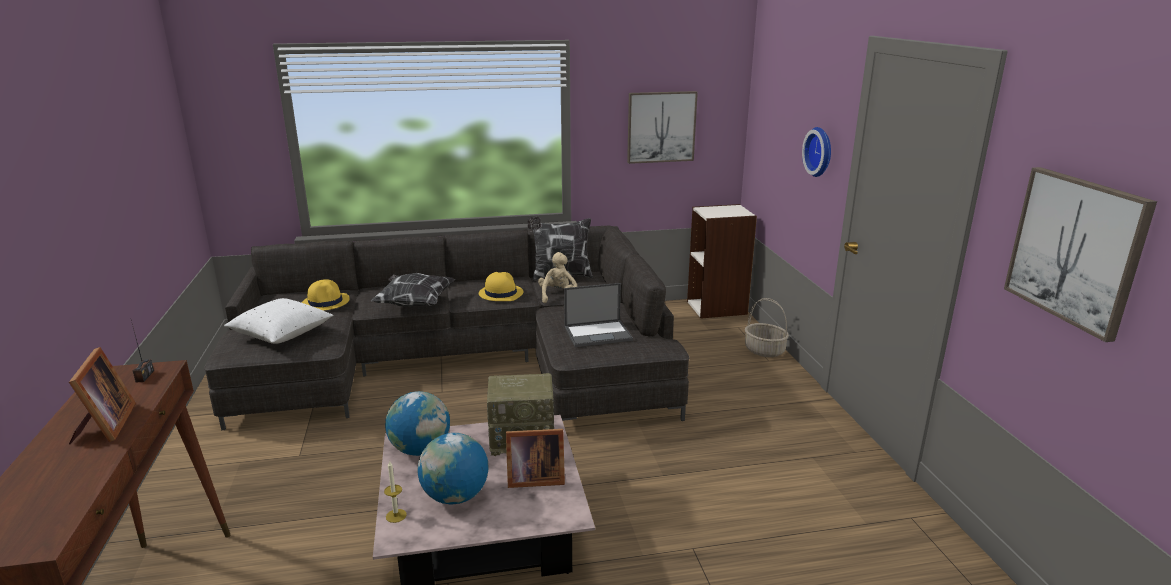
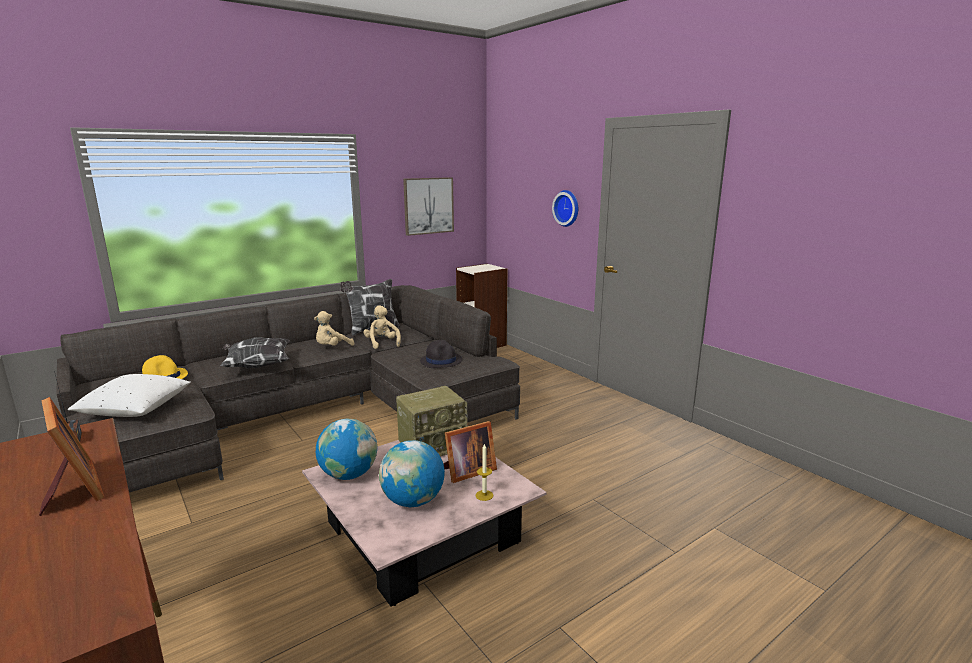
camera: 25 degrees left, 5 degrees down
candle [384,460,407,523] -> candle moved to [476,443,493,501]
yellow hat [479,272,523,301] -> beige plush toy [314,311,354,346]
laptop [564,283,633,347] -> black hat [420,340,462,368]
basket [745,298,789,357] -> none
picture [1004,167,1157,342] -> none

